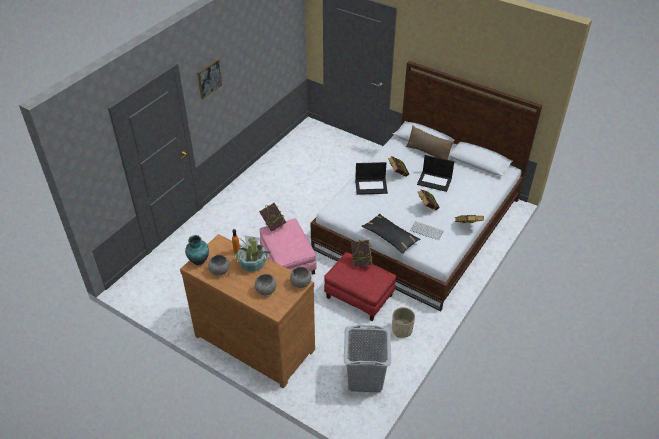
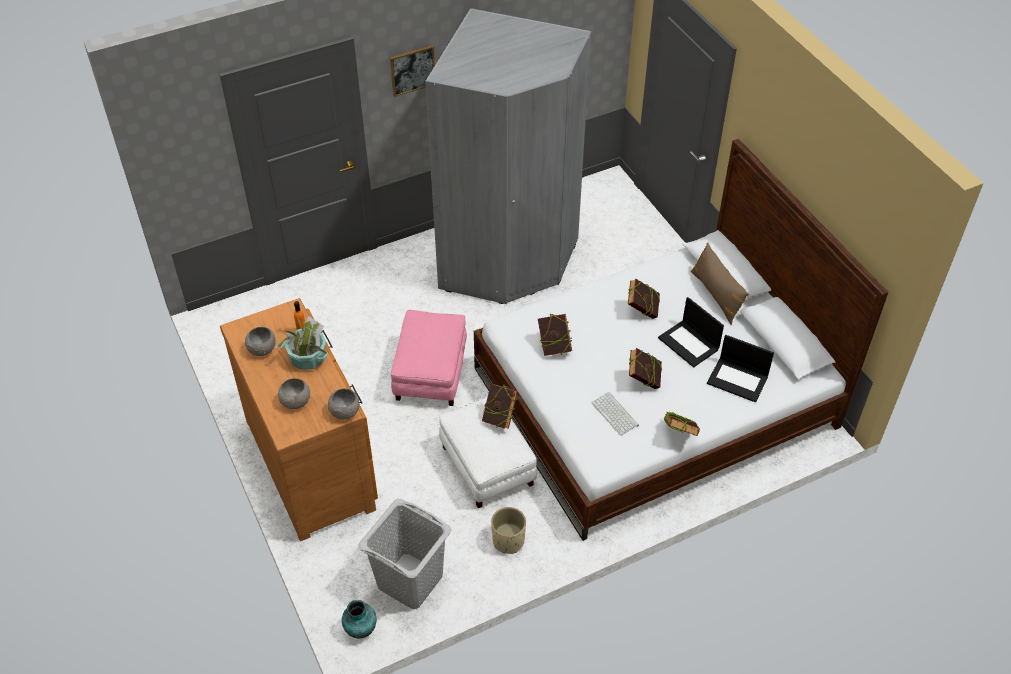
camera: 30 degrees right, 5 degrees up
vase [185,235,209,265] -> vase moved to [342,600,376,639]
book [259,203,286,232] -> book moved to [538,313,572,356]
red ottoman [324,252,396,321] -> white ottoman [439,397,537,508]
laptop [355,162,388,195] -> laptop moved to [707,335,774,402]
black pillow [361,214,421,254] -> none
none -> grey wardrobe [425,8,591,304]

